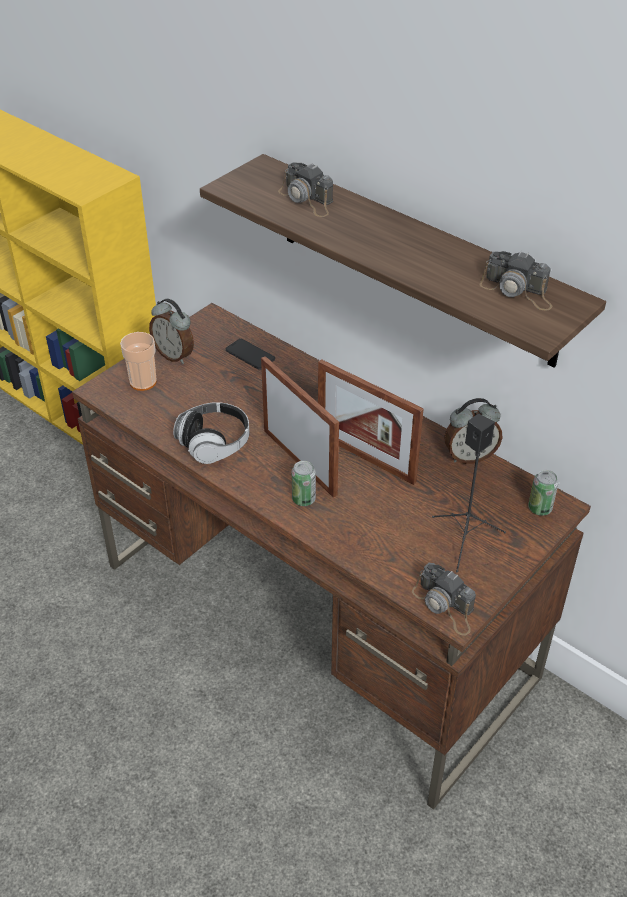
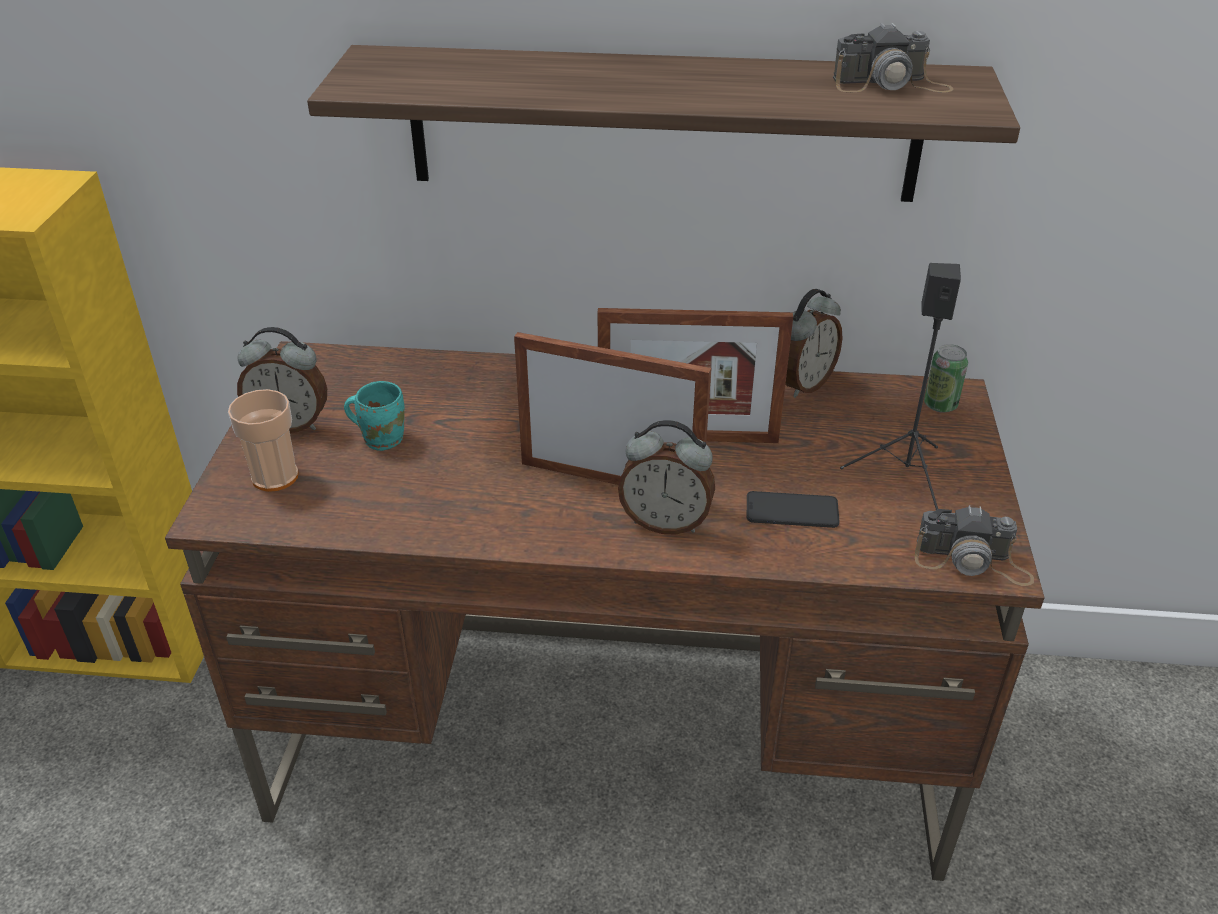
camera: 35 degrees left, 5 degrees down
headphones [173,402,249,464] -> none
phone [226,339,275,370] -> phone moved to [747,491,840,528]
camera [278,162,333,217] -> none
can [292,461,316,506] -> alarm clock [618,420,715,535]
none -> turquoise mug [344,381,405,451]

